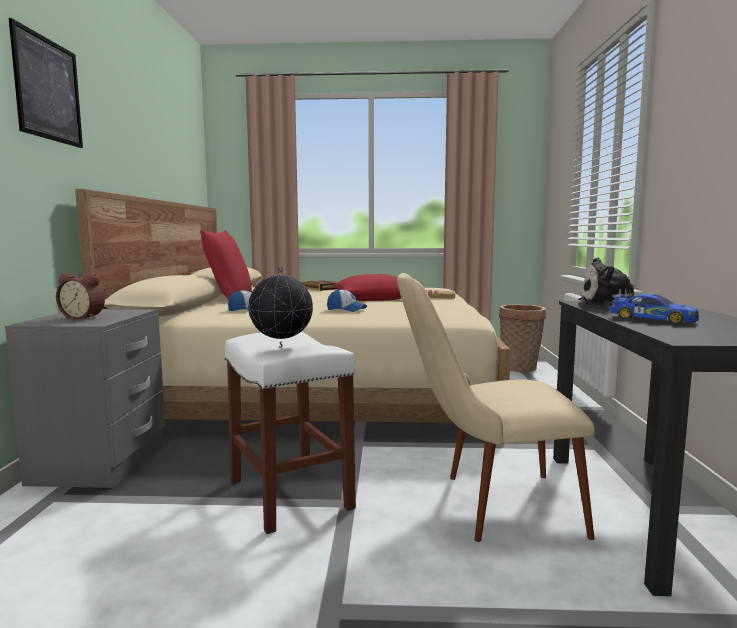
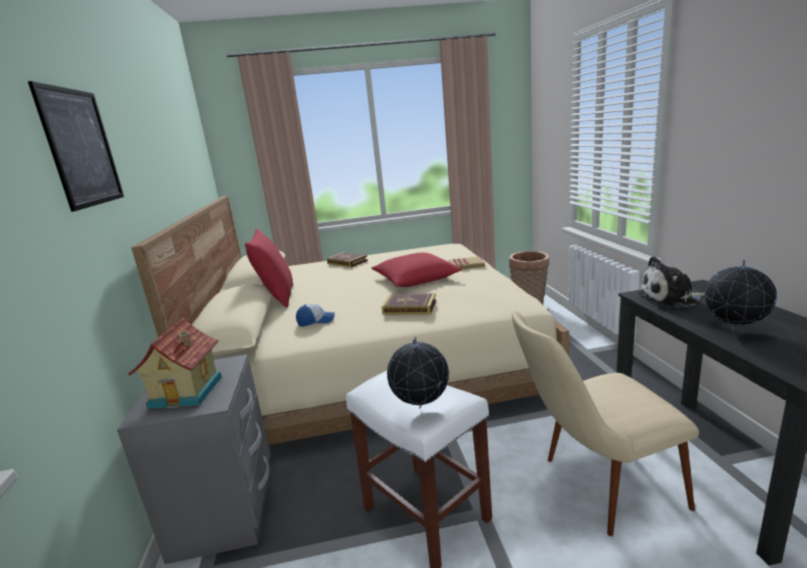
camera: 10 degrees left, 10 degrees up
alarm clock [56,273,105,319] -> toy house [128,318,222,409]
cap [327,289,367,312] -> book [382,294,436,314]
toy car [609,294,699,324] -> globe [704,260,777,331]

